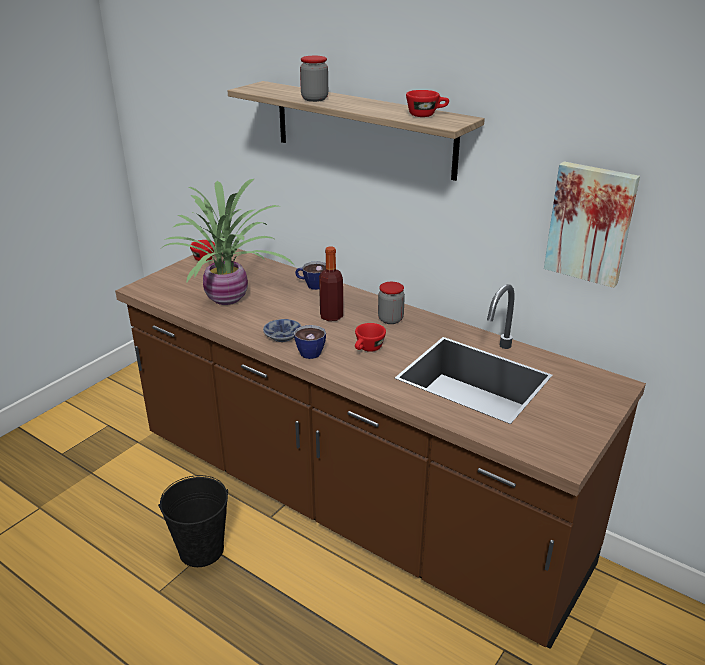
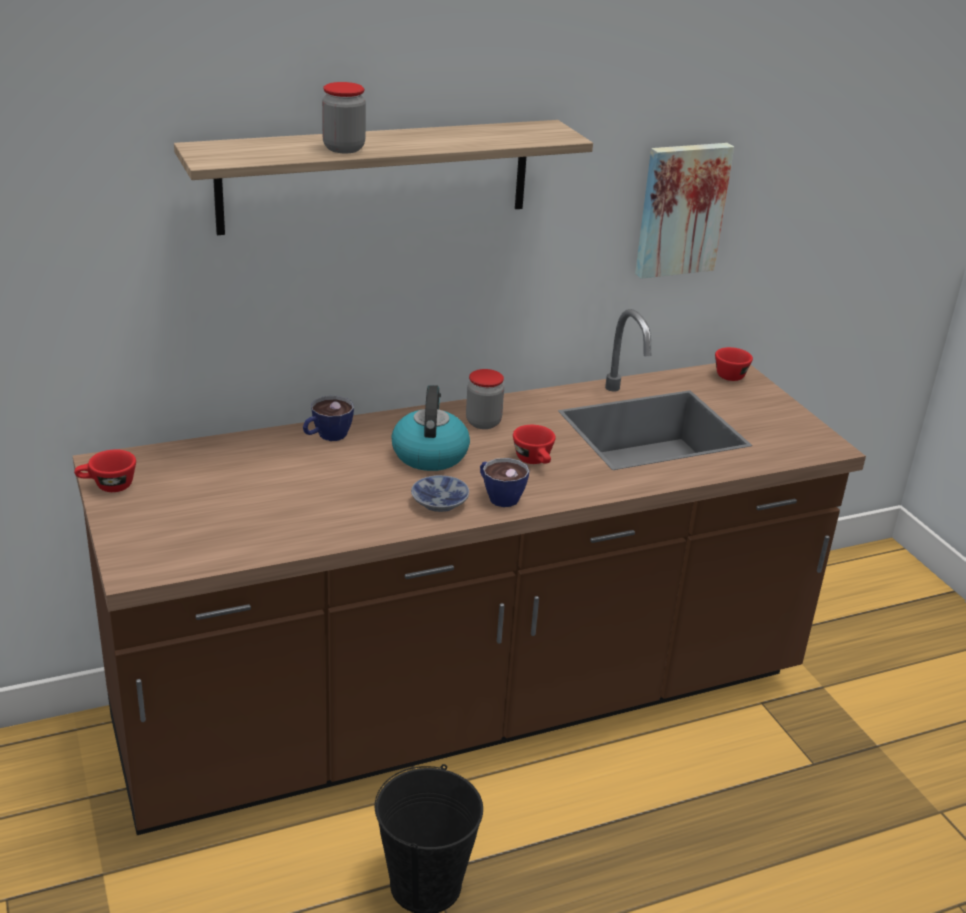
camera: 60 degrees left, 0 degrees up
potted plant [163,179,294,305] -> none
bottle [319,246,343,321] -> kettle [391,385,470,471]
red cup [406,90,449,117] -> red cup moved to [715,347,753,381]

